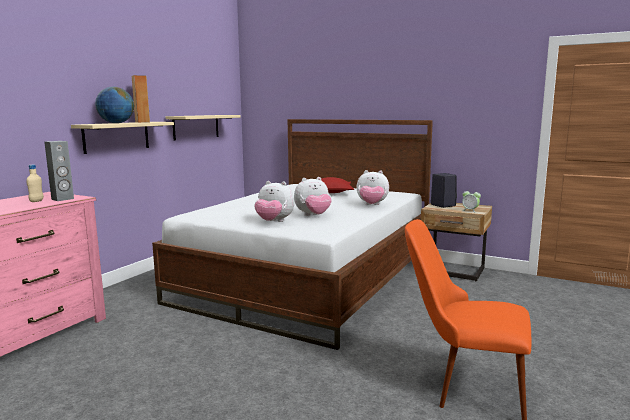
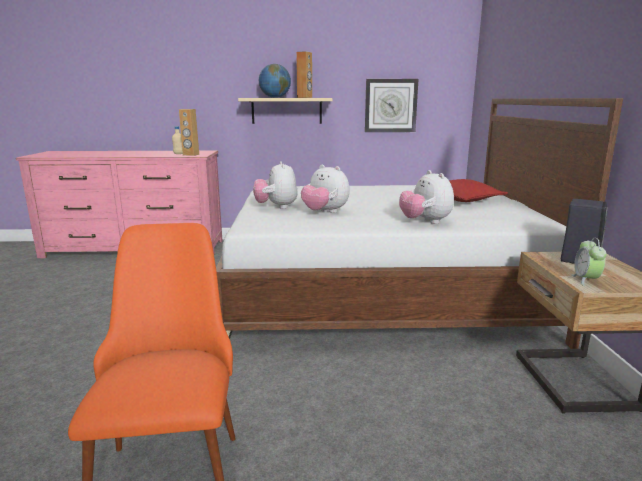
camera: 60 degrees right, 5 degrees up
grey speaker [44,141,74,201] -> brown speaker [179,109,199,156]
beige shelf [166,115,241,141] -> wall clock [365,79,419,132]

